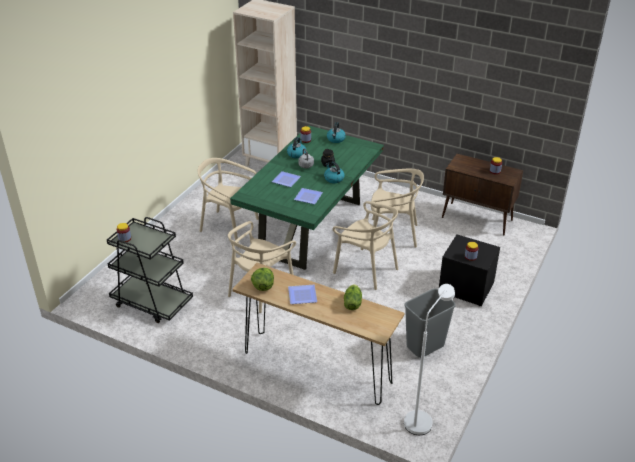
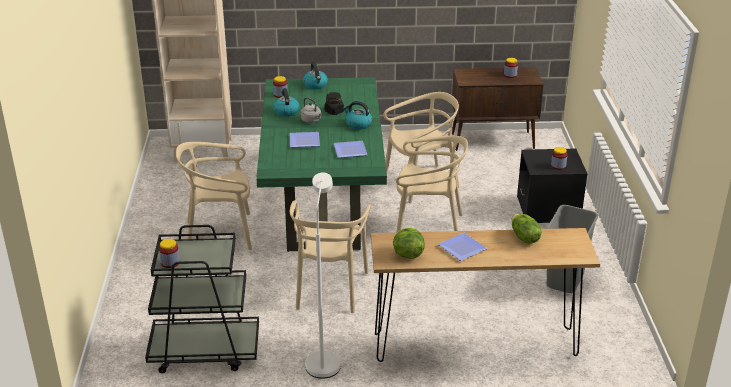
camera: 30 degrees left, 5 degrees down
white floor lamp [404,284,455,435] -> white floor lamp moved to [305,172,341,379]

